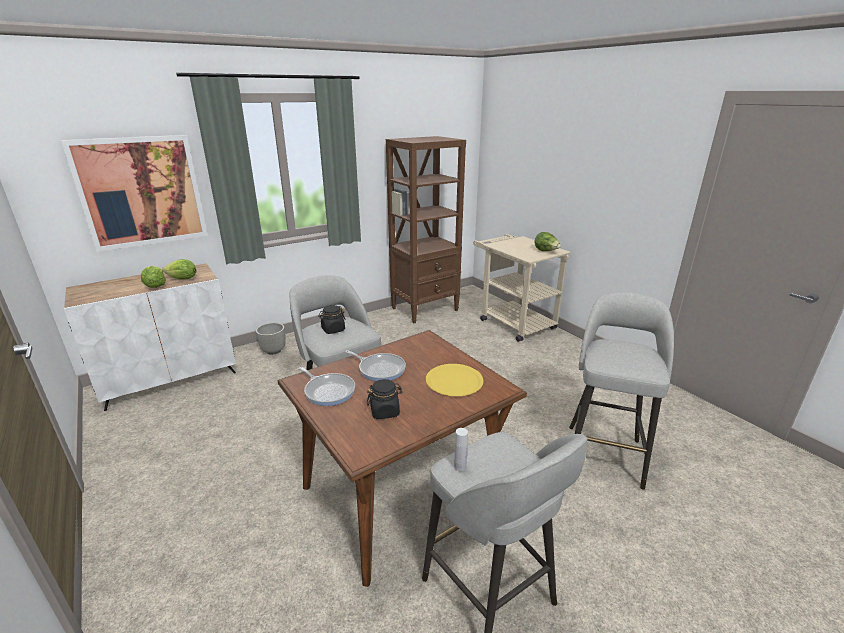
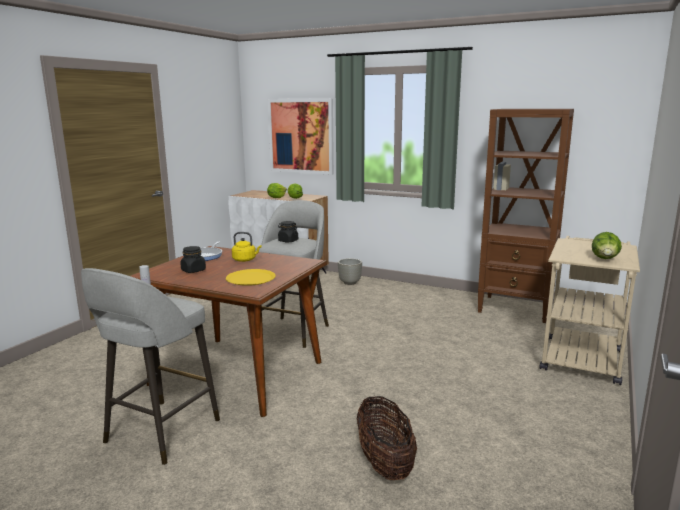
camera: 60 degrees right, 10 degrees down
frying pan [345,350,406,381] -> yellow kettle [232,232,261,262]
grey stool [569,292,674,490] -> basket [357,396,417,480]

